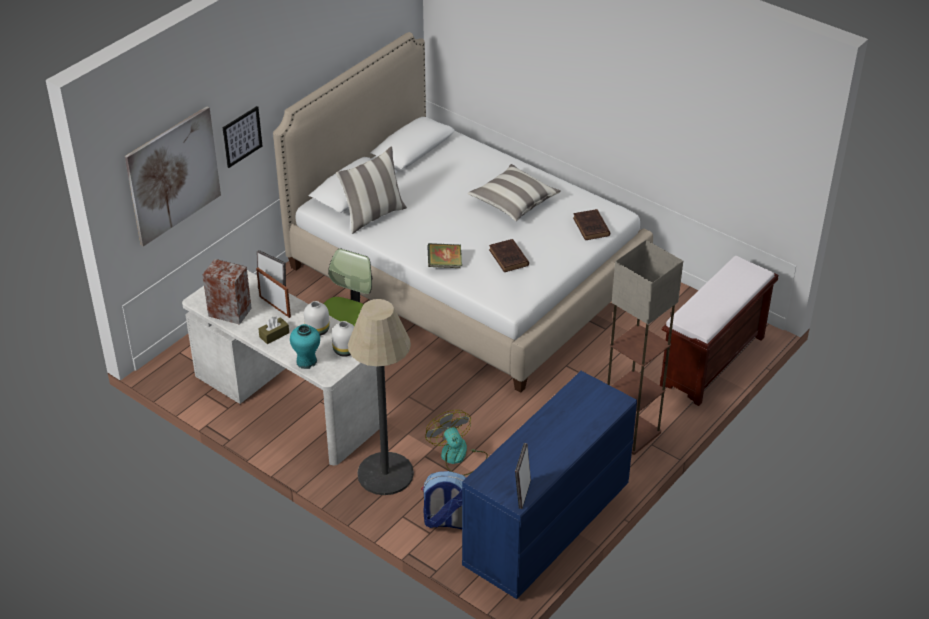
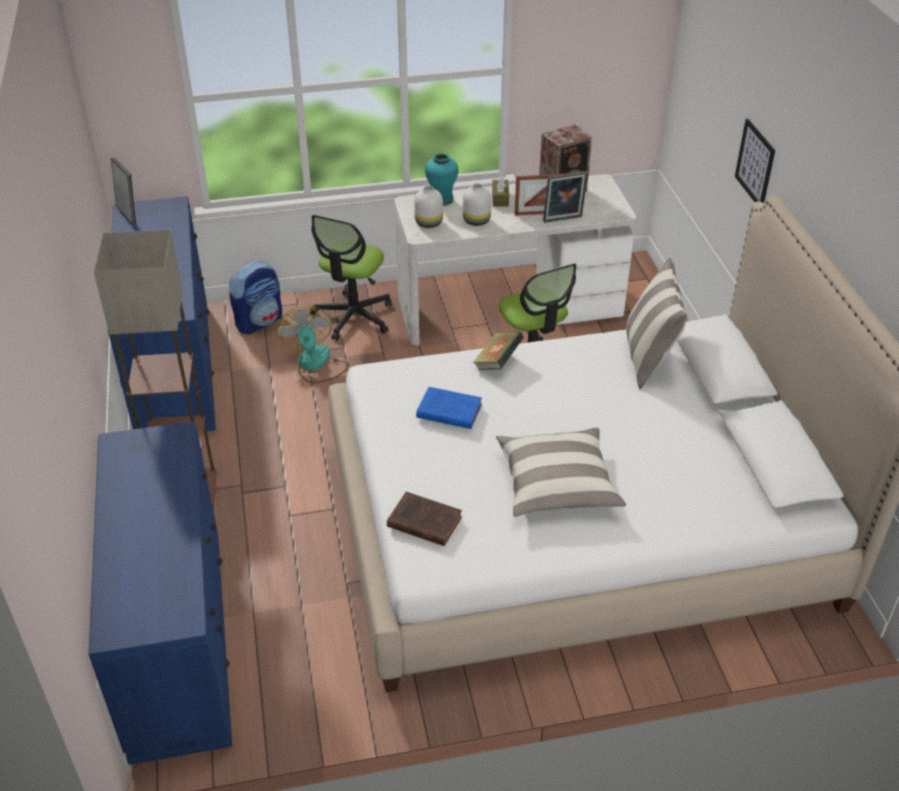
camera: 130 degrees right, 0 degrees up
picture [125,107,221,246] -> none
floor lamp [348,299,414,495] -> office chair [310,215,392,341]
fan [425,410,488,476] -> fan turned 120 degrees counterclockwise [276,306,349,383]
brown book [489,239,529,272] -> blue book [416,387,482,429]
brown bench [660,256,778,406] -> blue dresser [88,421,232,765]

